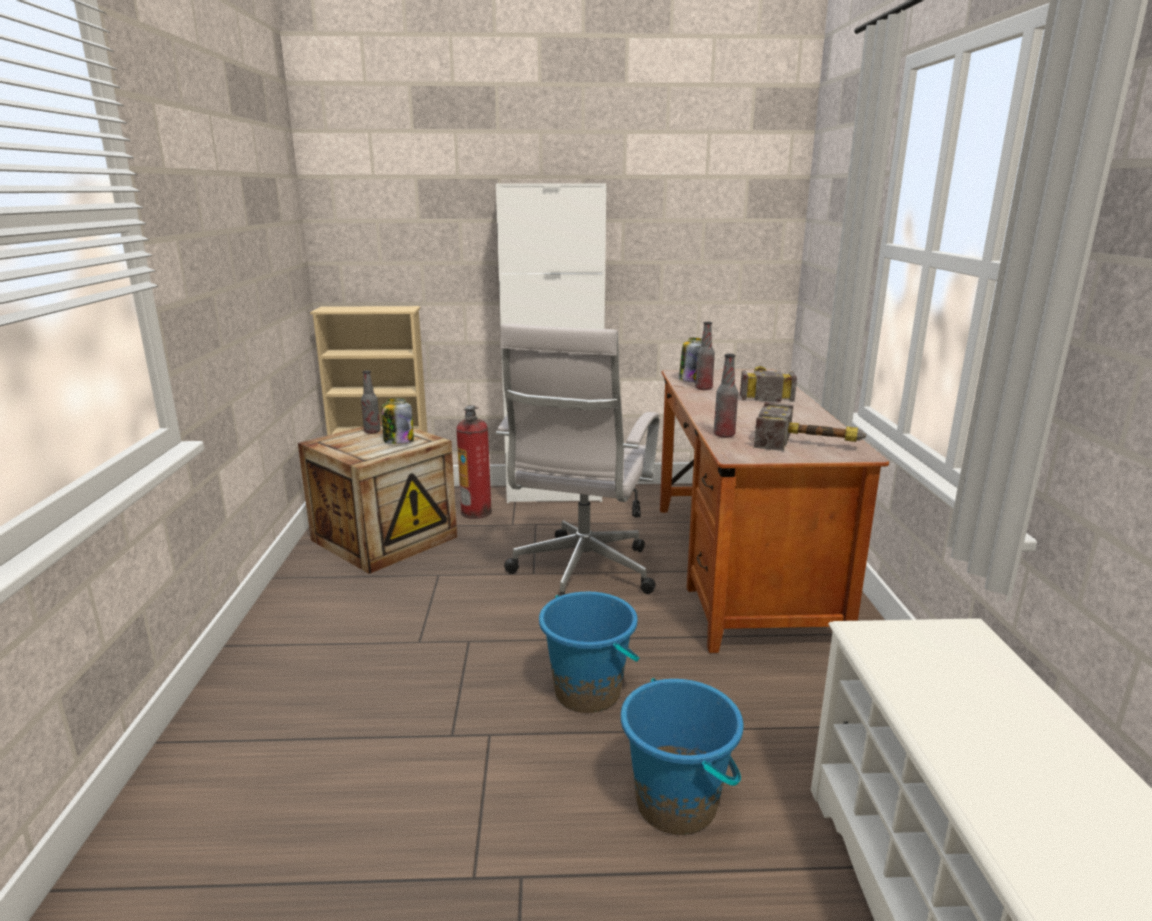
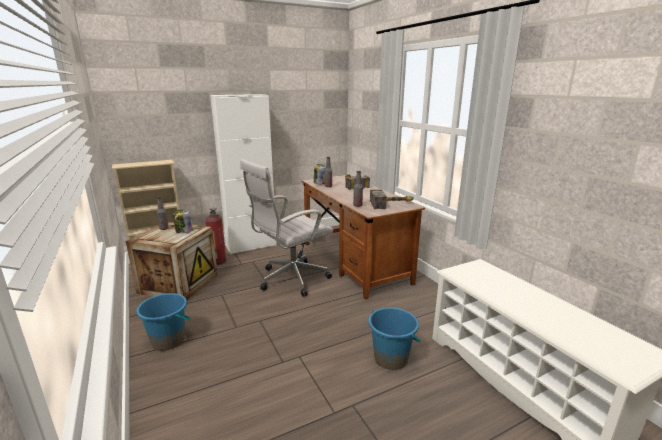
camera: 25 degrees left, 0 degrees up
white office chair [496,324,659,596] -> white office chair turned 60 degrees clockwise [240,159,333,297]
blue bucket [539,591,640,713] -> blue bucket moved to [136,293,191,351]

